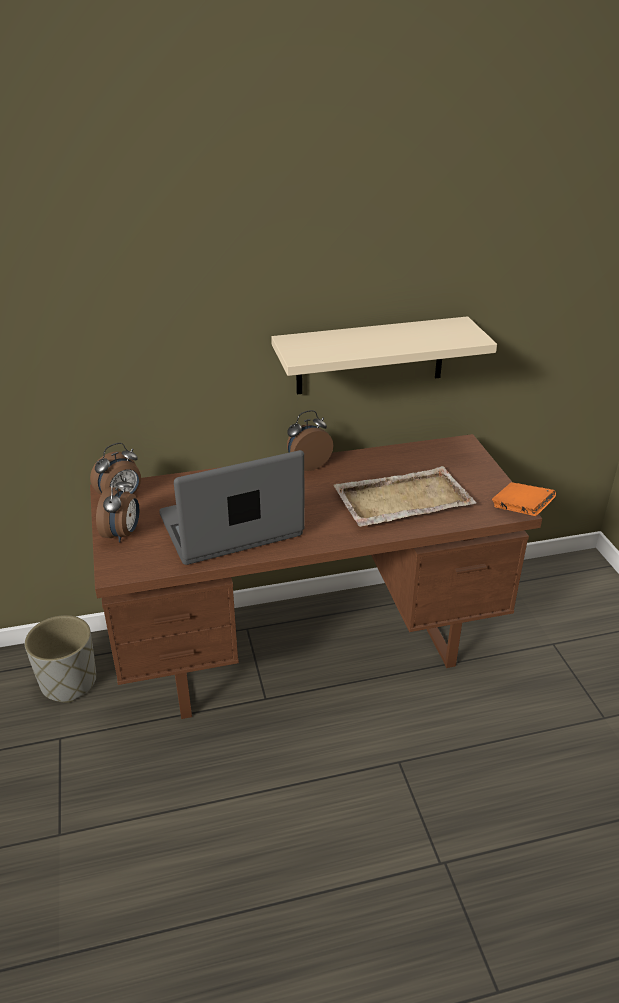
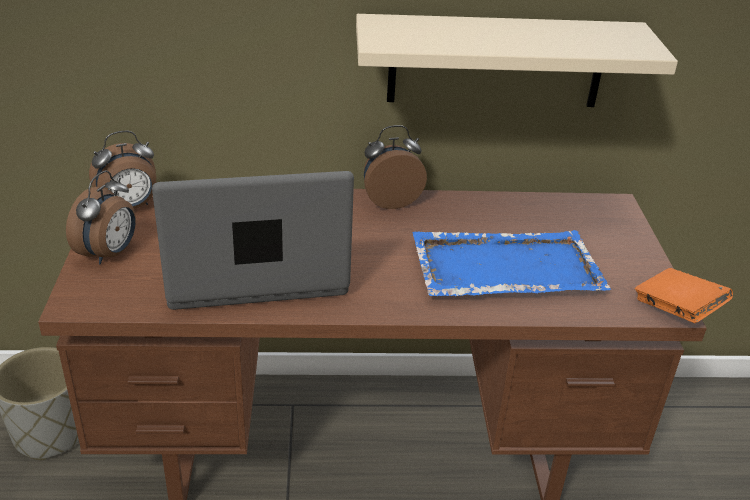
camera: 10 degrees right, 0 degrees up
beige tray [333,466,476,527] -> blue tray [412,230,611,296]

